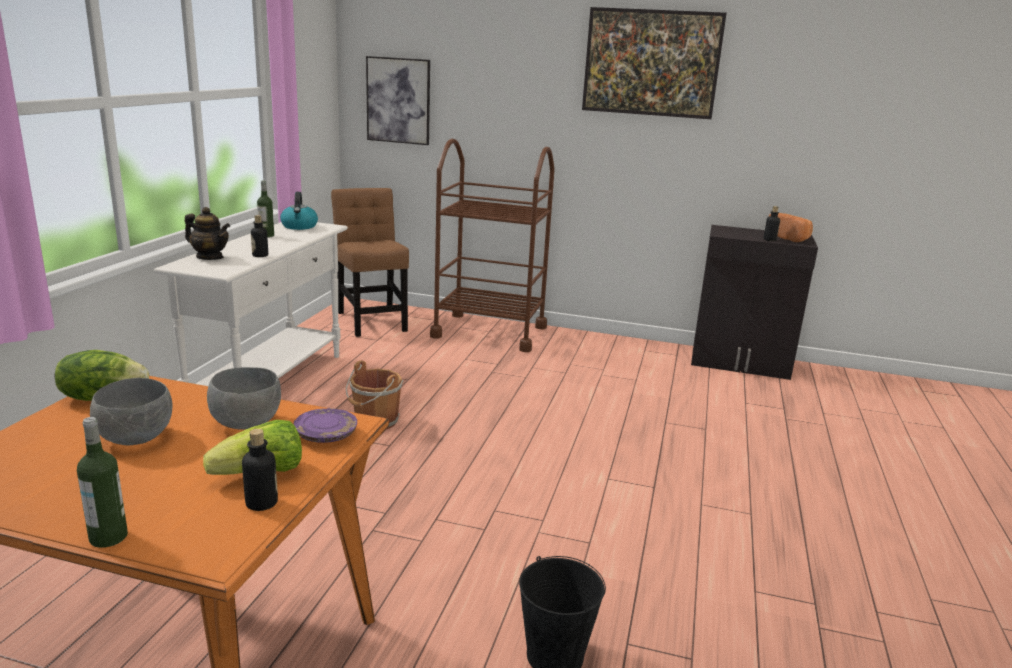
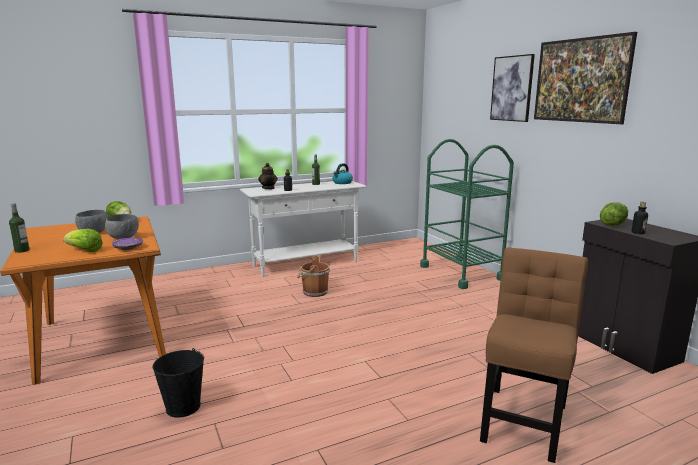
camera: 50 degrees right, 5 degrees down
bottle [242,429,278,511] -> none
brown chair [331,188,409,337] -> brown chair moved to [480,248,588,463]
picture [366,56,430,145] -> picture moved to [490,54,535,122]
brown cart [430,139,555,352] -> green cart [420,139,514,289]
bread [768,213,813,242] -> none
none -> lettuce [600,202,628,226]

